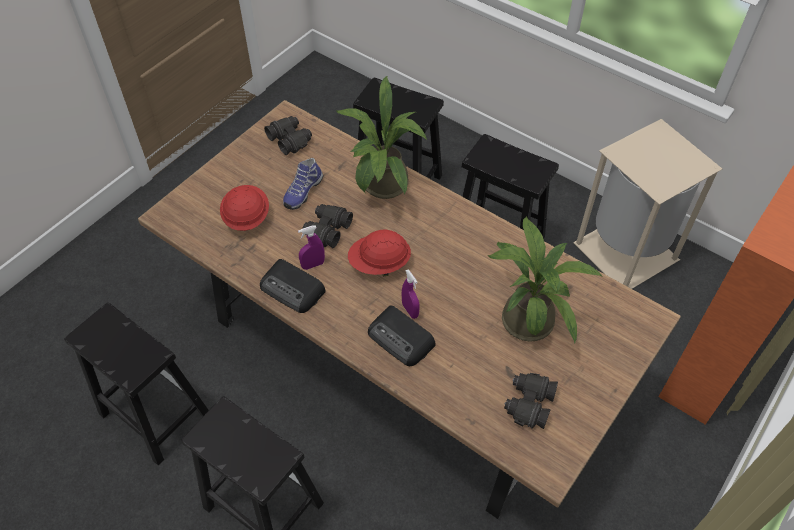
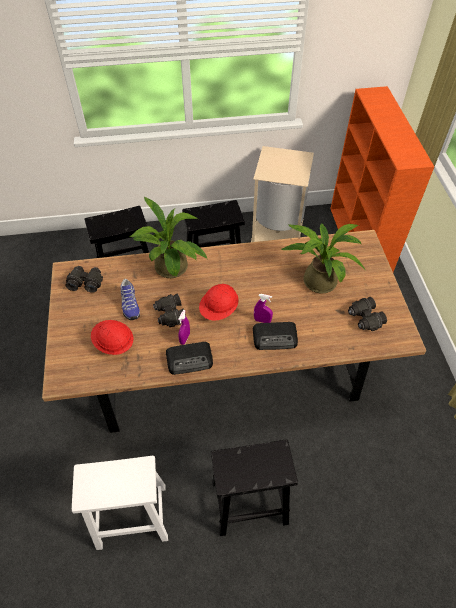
camera: 45 degrees left, 0 degrees up
black stool [64,303,209,466] -> white stool [72,456,168,550]

